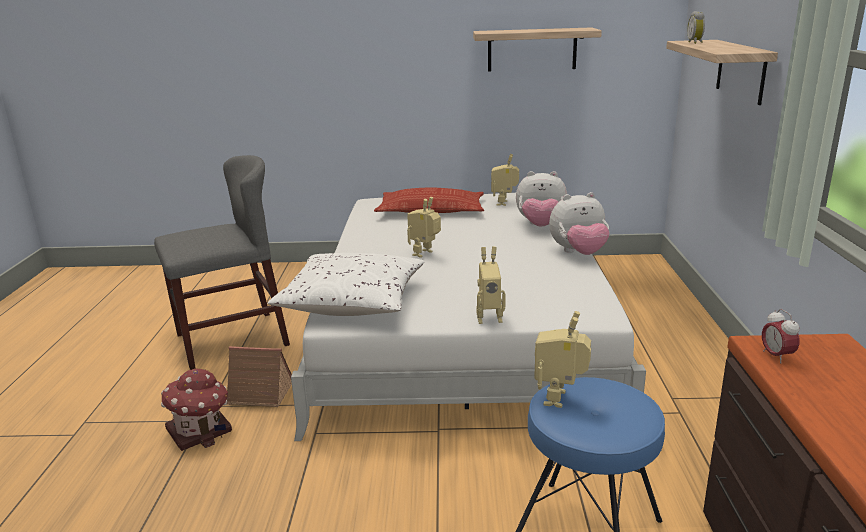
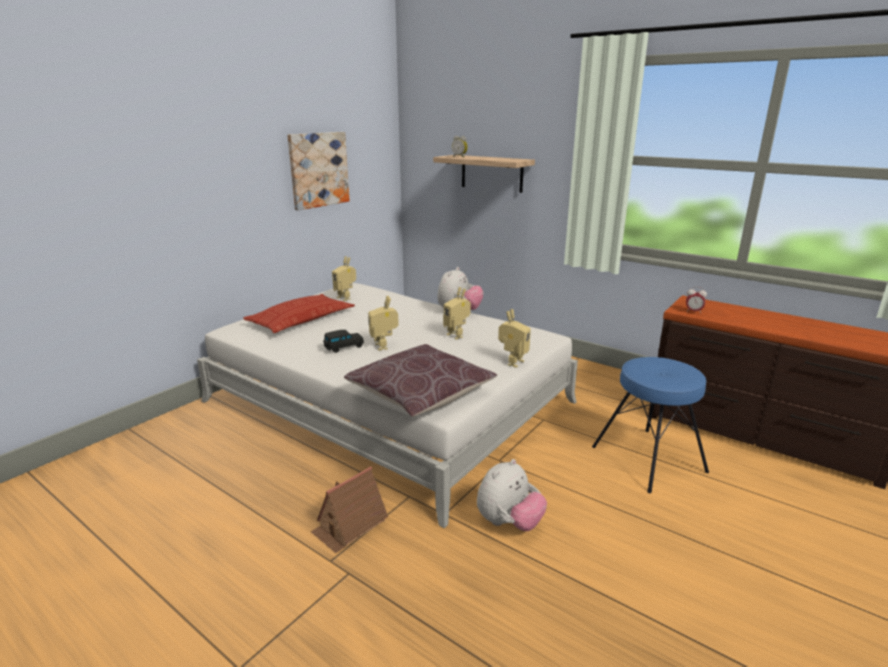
camera: 55 degrees left, 0 degrees up
grey chair [154,155,290,370] -> none
toy house [161,369,232,451] -> none
white pillow [267,253,424,316] -> brown pillow [344,344,497,417]
shelf [473,27,602,72] -> picture [287,132,350,210]
plush toy [516,171,567,227] -> plush toy moved to [477,459,547,531]
toy robot [534,311,591,408] -> toy robot moved to [443,287,471,340]
none -> black toy car [323,330,364,353]

